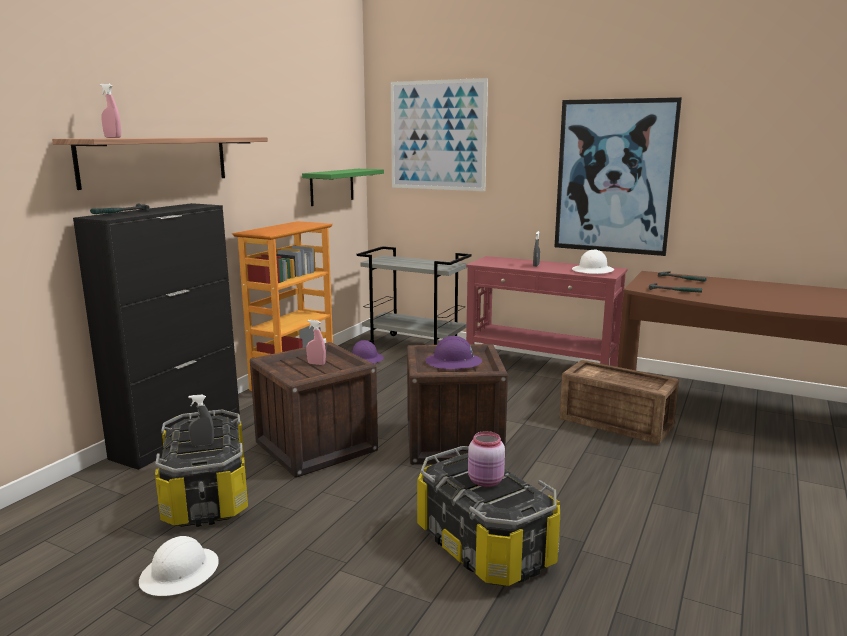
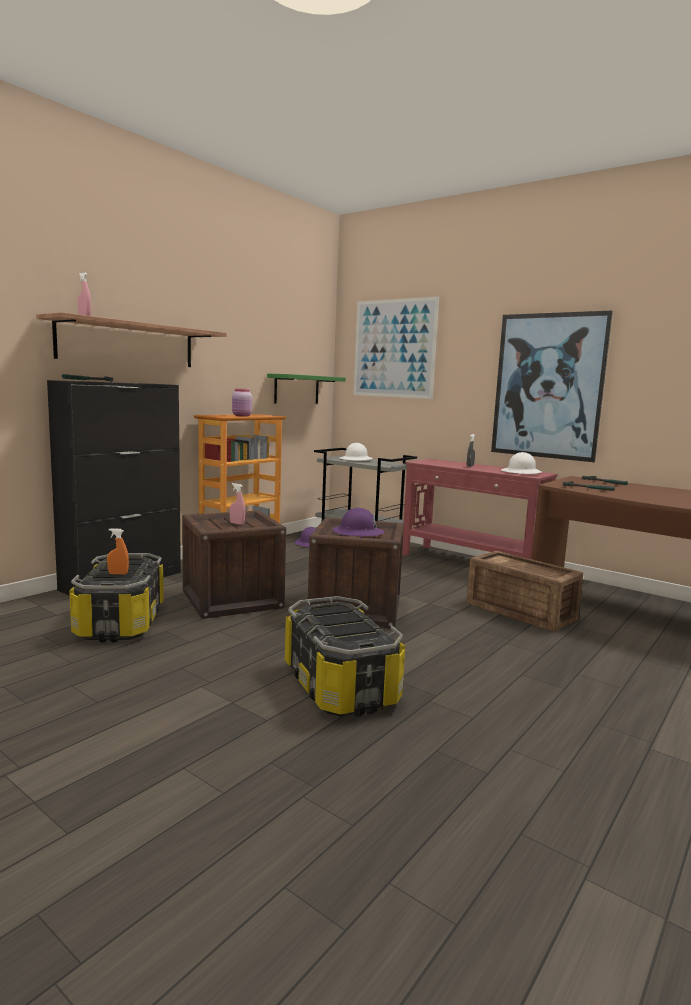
camera: 10 degrees right, 5 degrees down
white hard hat [139,536,219,596] -> white hard hat moved to [340,443,373,461]
grey spray bottle [188,395,214,446] -> orange spray bottle [107,528,129,575]
pink jar [468,431,505,487] -> pink jar moved to [232,388,252,417]

